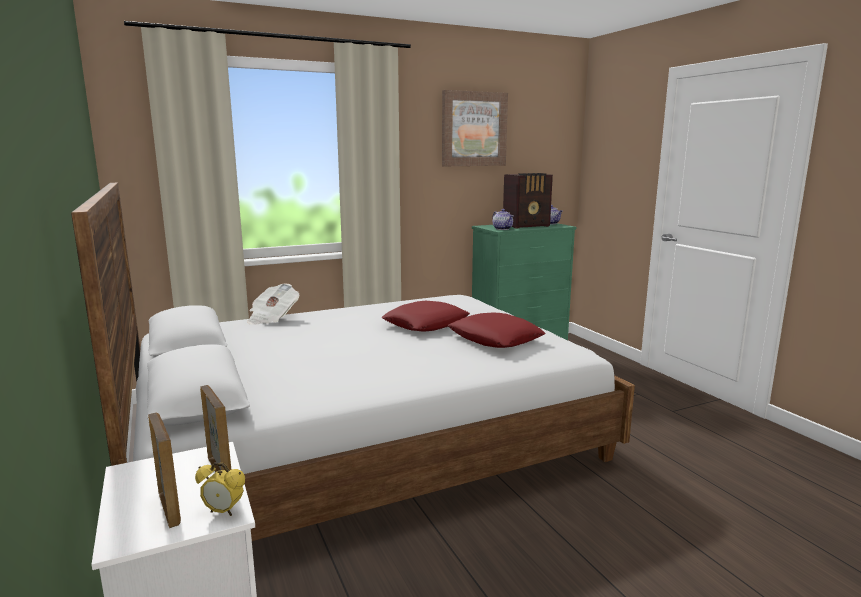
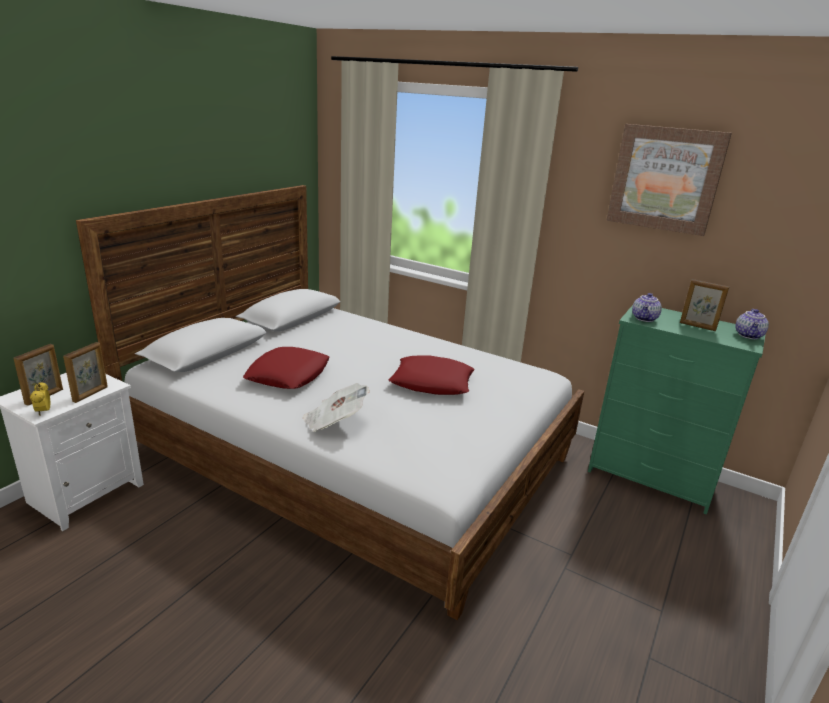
camera: 55 degrees right, 10 degrees up
newspaper [247,283,299,325] -> newspaper moved to [303,383,370,432]
red pillow [448,313,546,348] -> red pillow moved to [243,347,330,389]
radio [503,173,553,229] -> picture frame [680,279,729,331]

